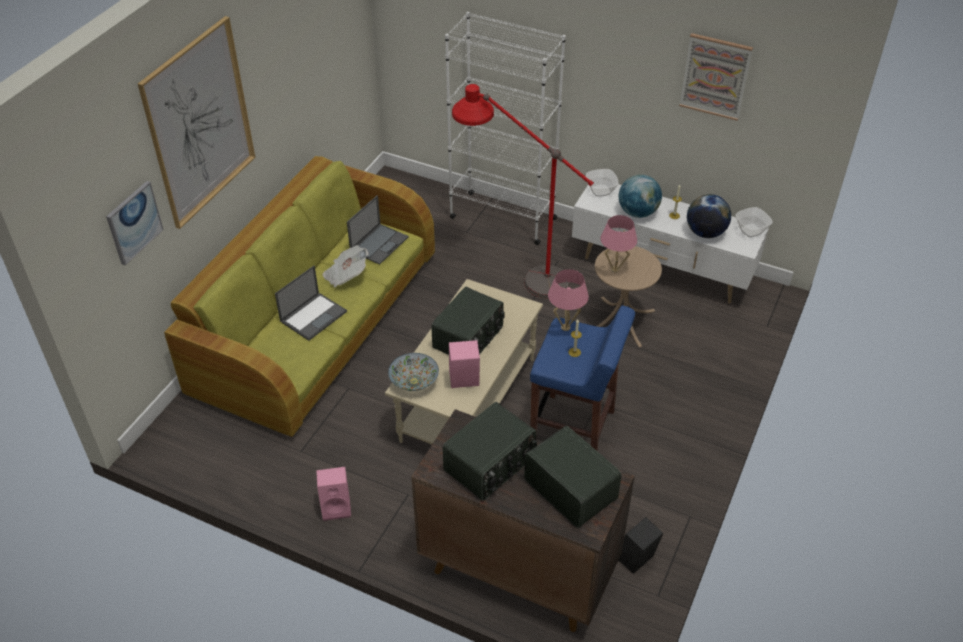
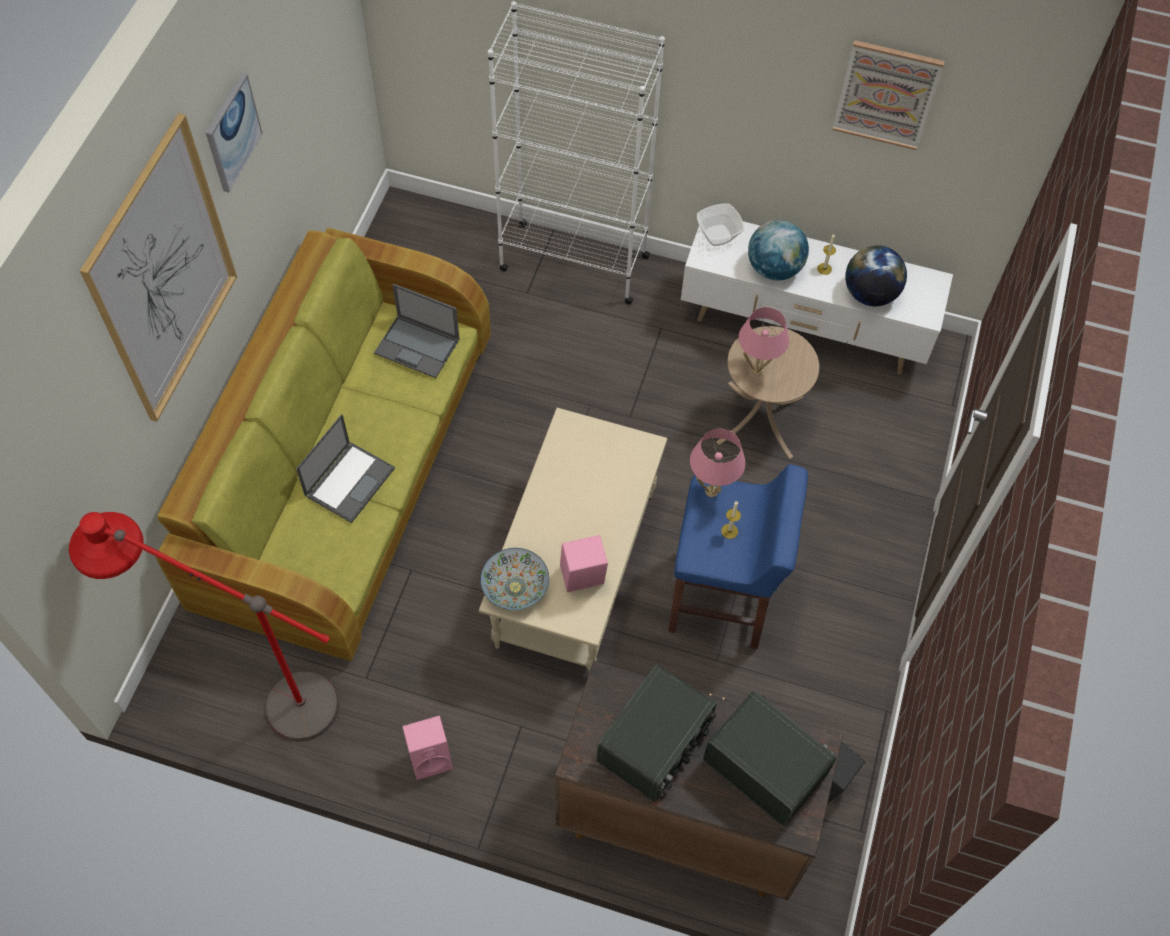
camera: 10 degrees left, 15 degrees up
picture [106,181,164,265] -> picture moved to [206,73,263,193]
newspaper [322,245,369,288] -> none
laptop [347,195,409,265] -> laptop turned 90 degrees clockwise [374,284,460,378]
radio [431,287,504,355] -> none
red floor lamp [452,84,594,298] -> red floor lamp moved to [69,512,339,742]
bowl [735,207,773,237] -> none

